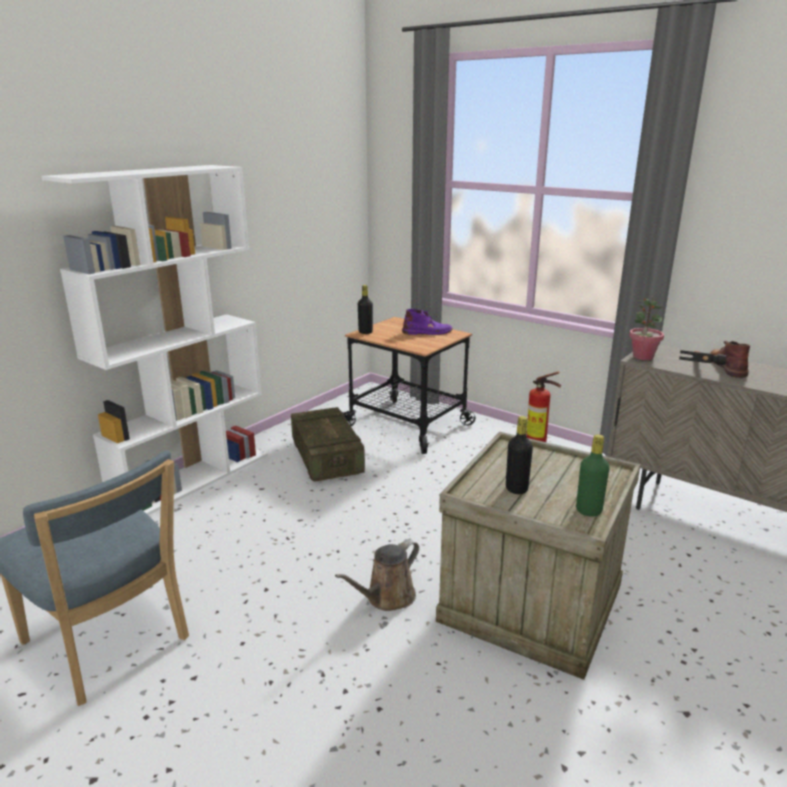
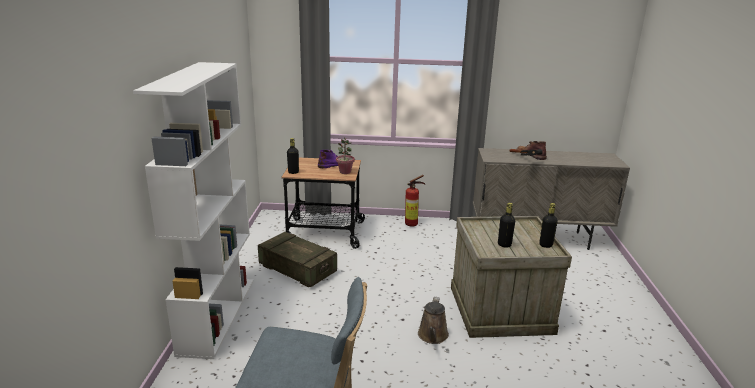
camera: 35 degrees left, 0 degrees up
green bottle [576,434,610,517] -> black bottle [539,203,558,248]
potted plant [629,296,664,360] -> potted plant moved to [336,137,355,174]

